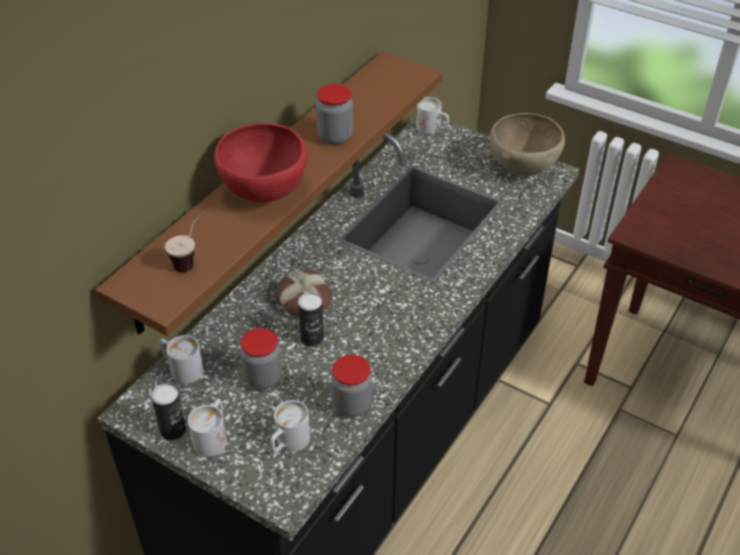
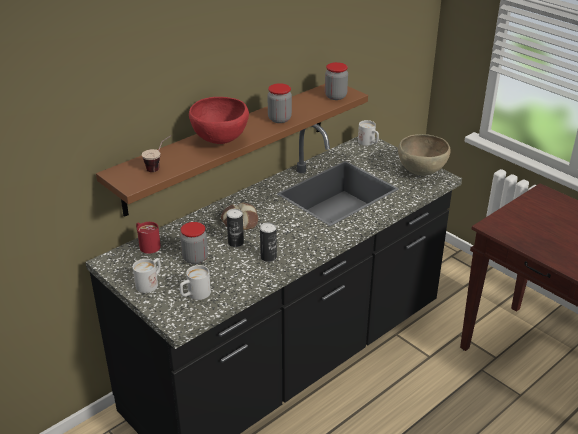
camera: 15 degrees right, 10 degrees down
can [151,384,186,440] -> can moved to [260,222,277,262]
white mug [160,335,204,384] -> red mug [136,222,161,254]
jar [331,355,372,418] -> jar moved to [325,62,348,100]

